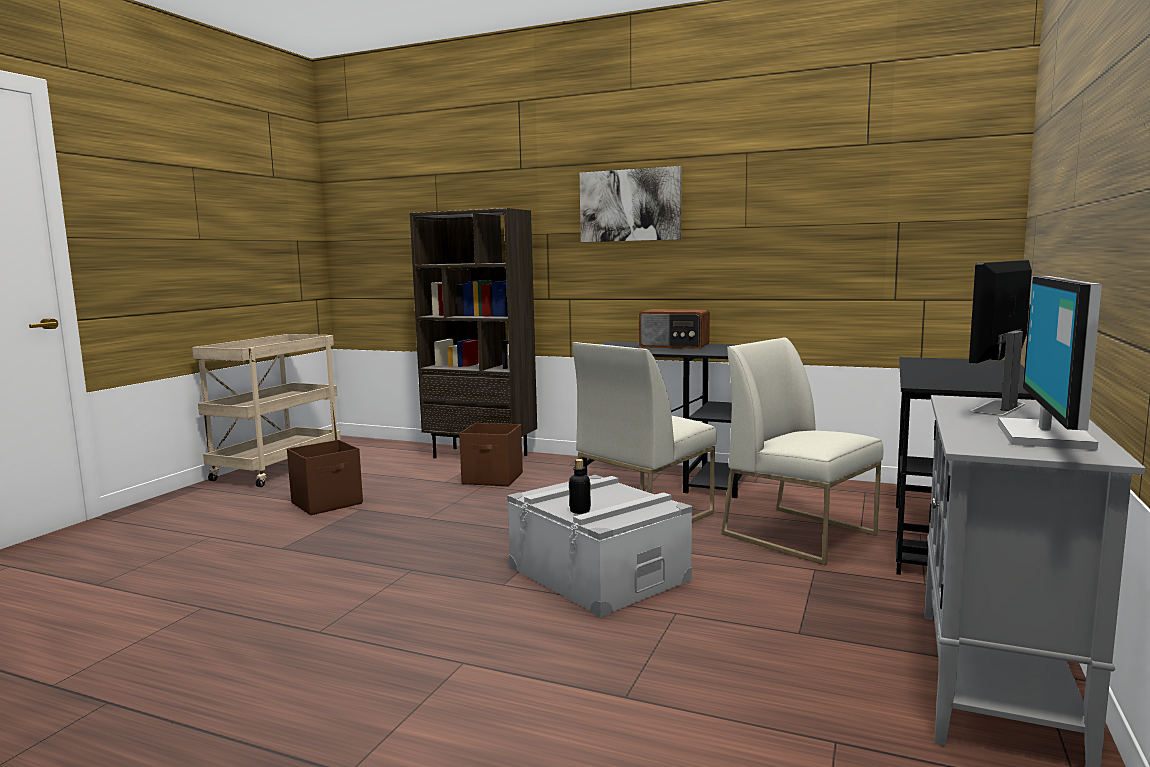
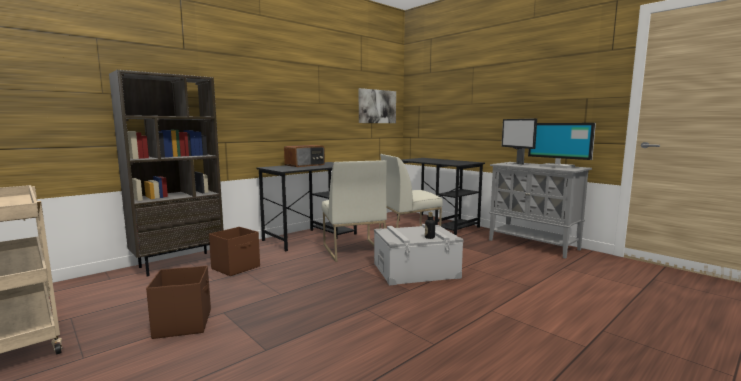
camera: 65 degrees left, 0 degrees up
picture [580,166,682,242] -> picture moved to [359,88,396,123]

